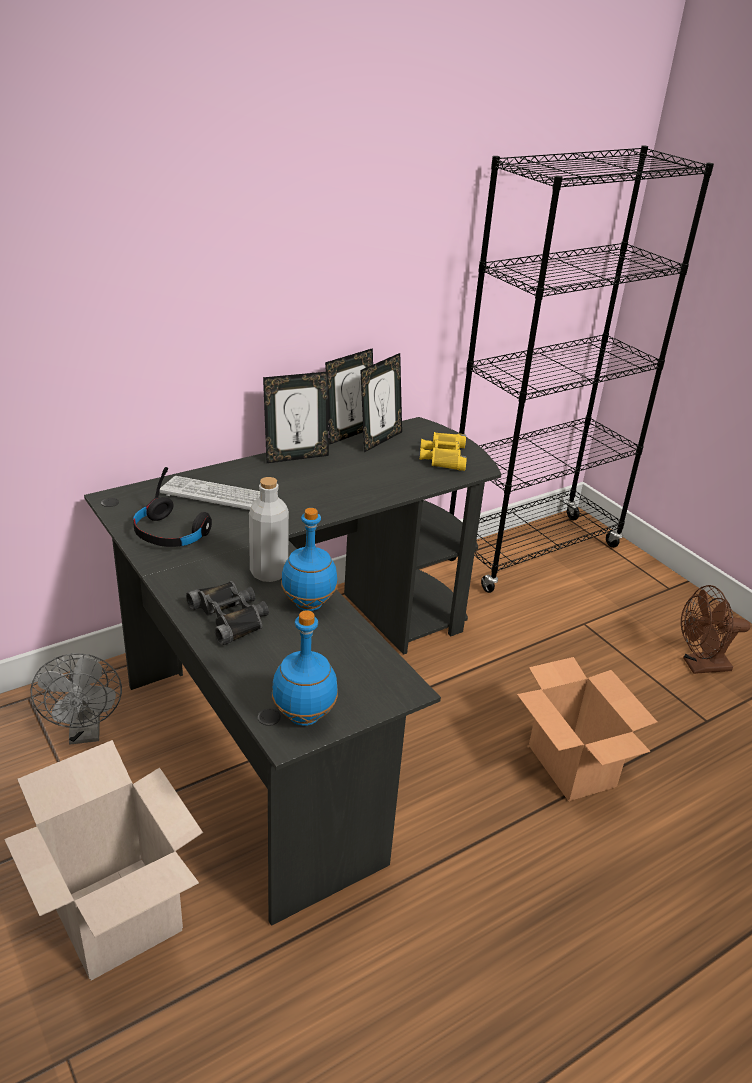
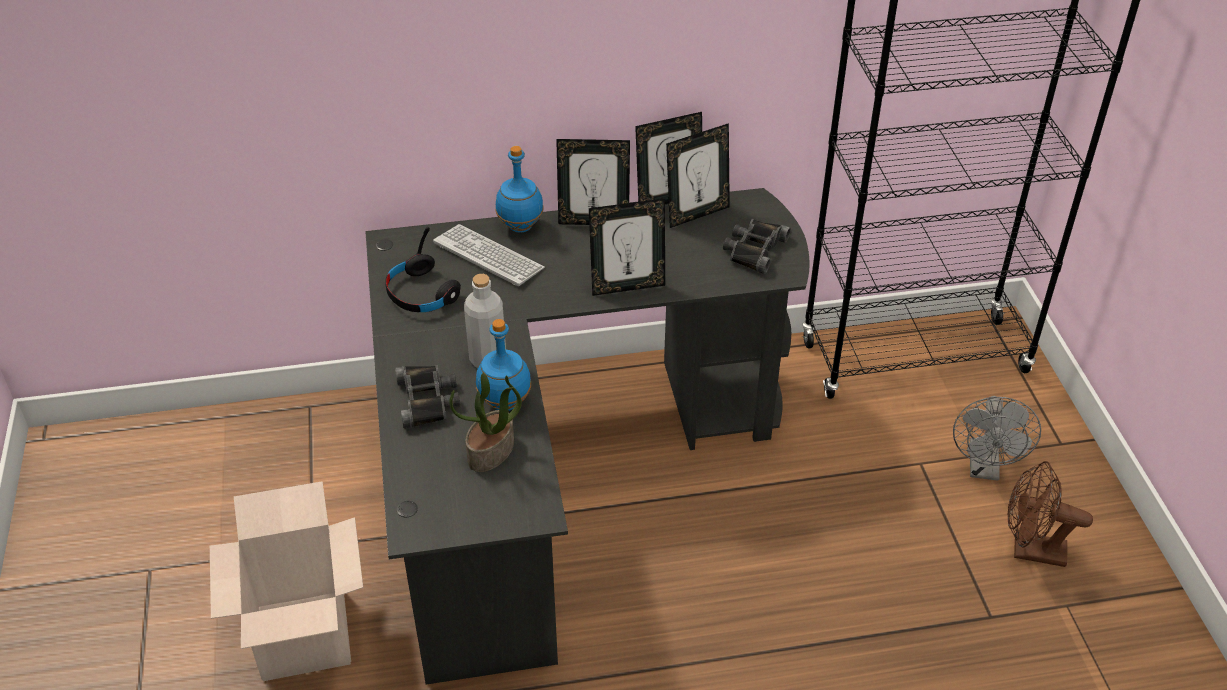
camera: 25 degrees right, 10 degrees up
grey fan [31,653,122,744] -> grey fan moved to [953,396,1041,481]
blue bottle [272,610,338,726] -> blue bottle moved to [496,146,544,233]
yellow binoculars [420,432,467,471] -> black binoculars [723,219,791,274]
cardboard box [517,657,658,801] -> none
none -> potted plant [449,373,522,472]
none -> picture frame [589,198,665,296]

